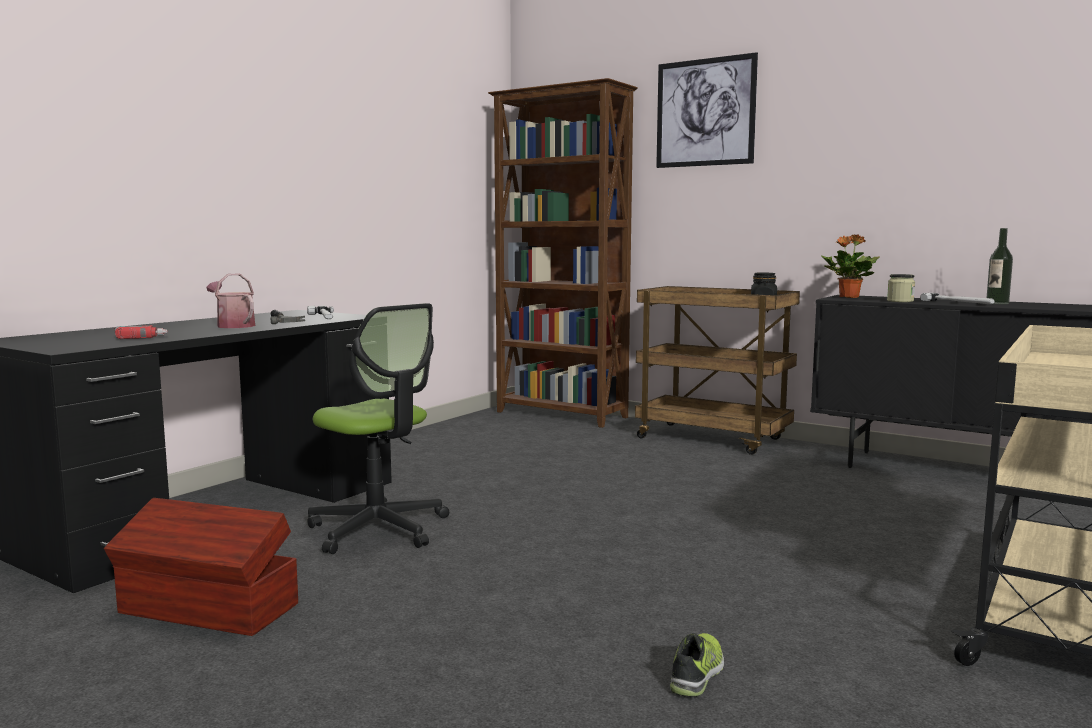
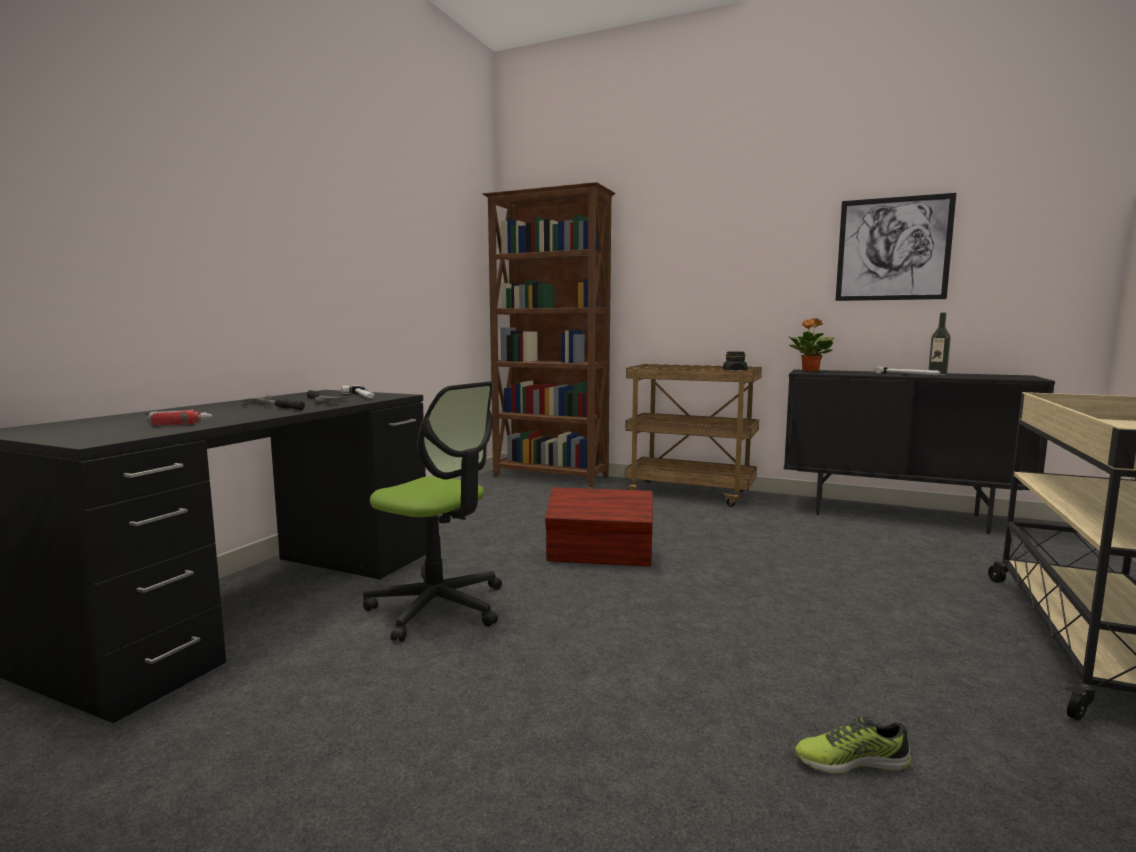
camera: 10 degrees left, 0 degrees up
brown storage box [104,498,298,636] -> brown storage box moved to [545,487,653,566]
watering can [207,273,255,328] -> hammer [241,396,305,410]
picture [656,52,758,168] -> picture moved to [835,193,956,301]
shoe [670,633,724,697] -> shoe turned 105 degrees counterclockwise [795,716,911,774]
jar [887,274,915,302] -> none

